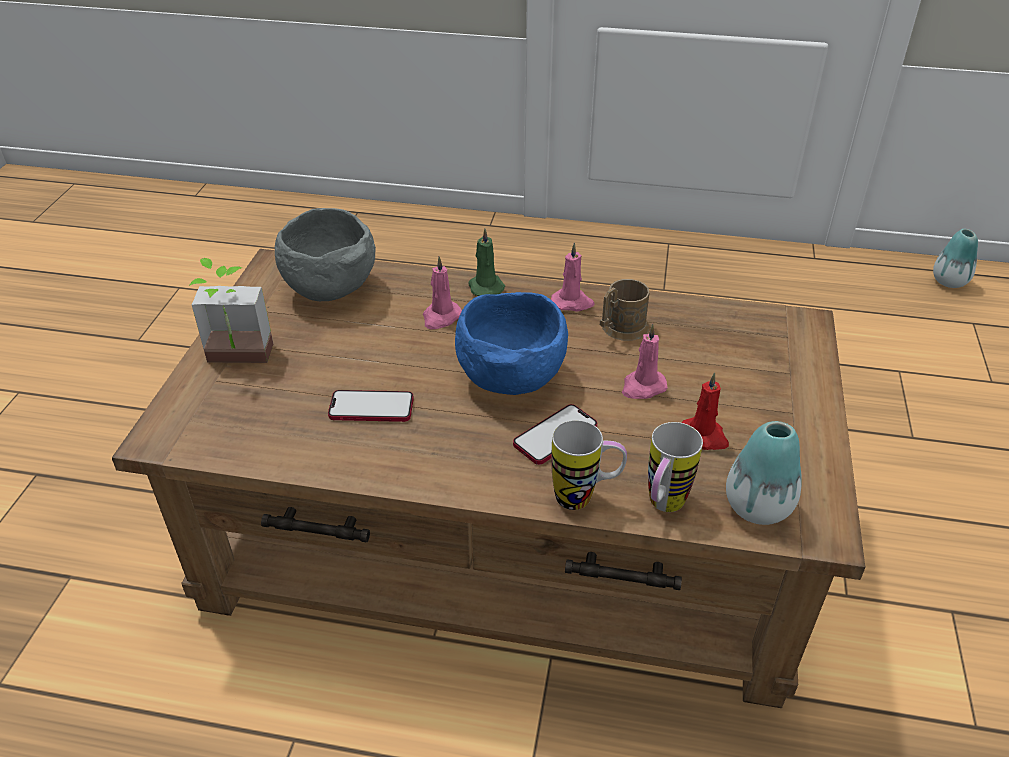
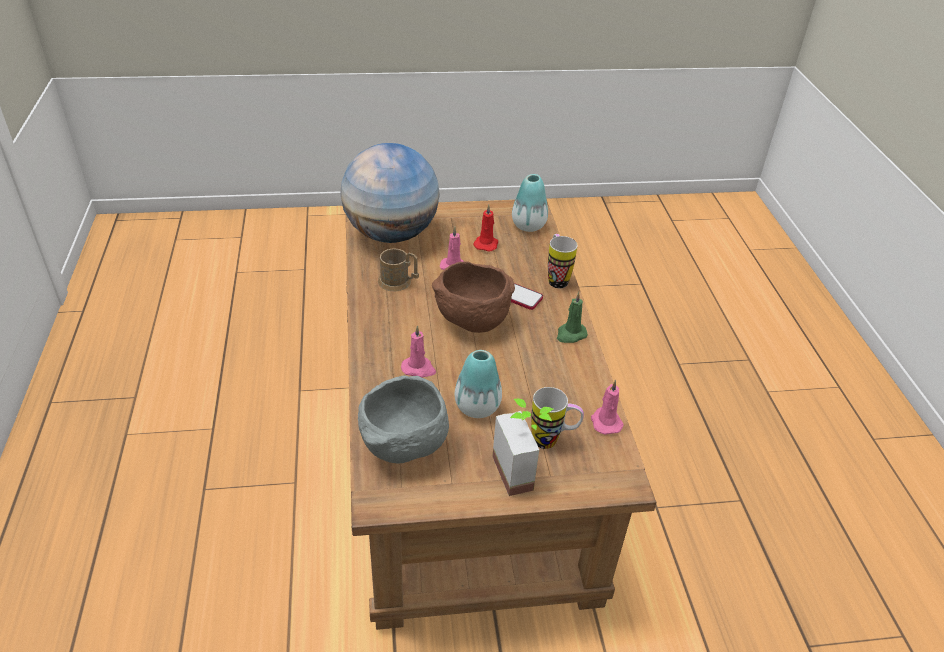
camera: 110 degrees left, 0 degrees up
phone [328,390,414,422] -> none
blue bowl [455,292,568,395] -> brown bowl [432,262,515,333]
green candle [469,228,505,296] -> green candle moved to [557,292,588,343]
pink candle [551,242,595,311] -> pink candle moved to [591,380,624,435]
mug [648,422,703,512] -> mug moved to [531,387,584,449]
vase [933,229,978,288] -> vase moved to [455,350,502,418]
none -> globe [341,143,440,243]

